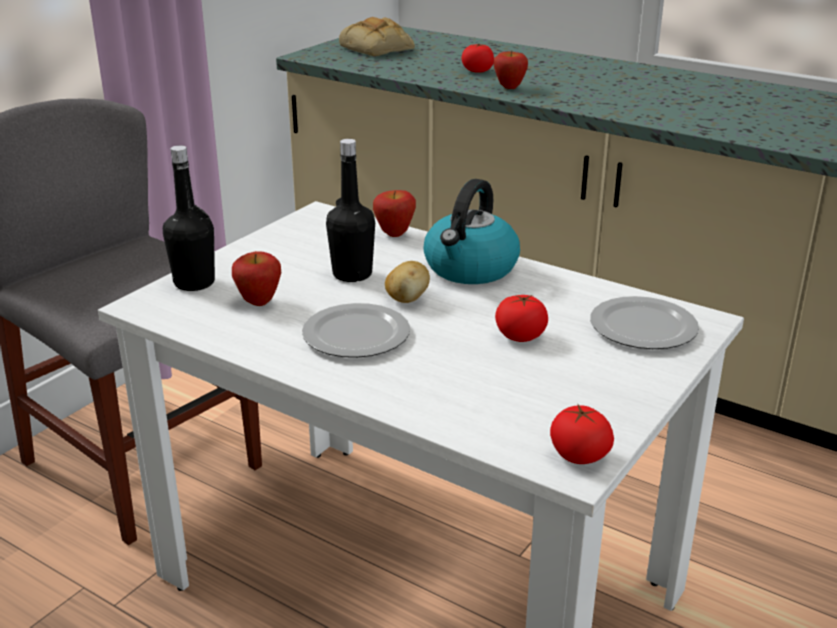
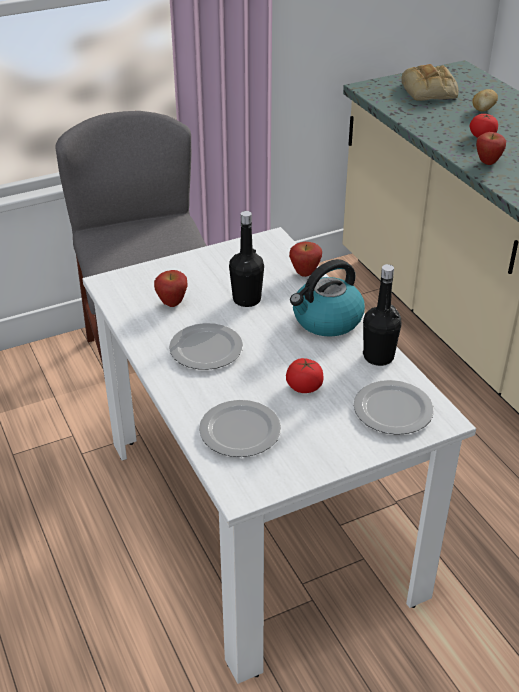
camera: 30 degrees right, 10 degrees up
black bottle [163,145,215,291] -> black bottle moved to [363,264,402,366]
potato [385,261,430,303] -> potato moved to [472,89,498,111]
tomato [550,405,614,464] -> none
none -> plate [199,400,281,457]

